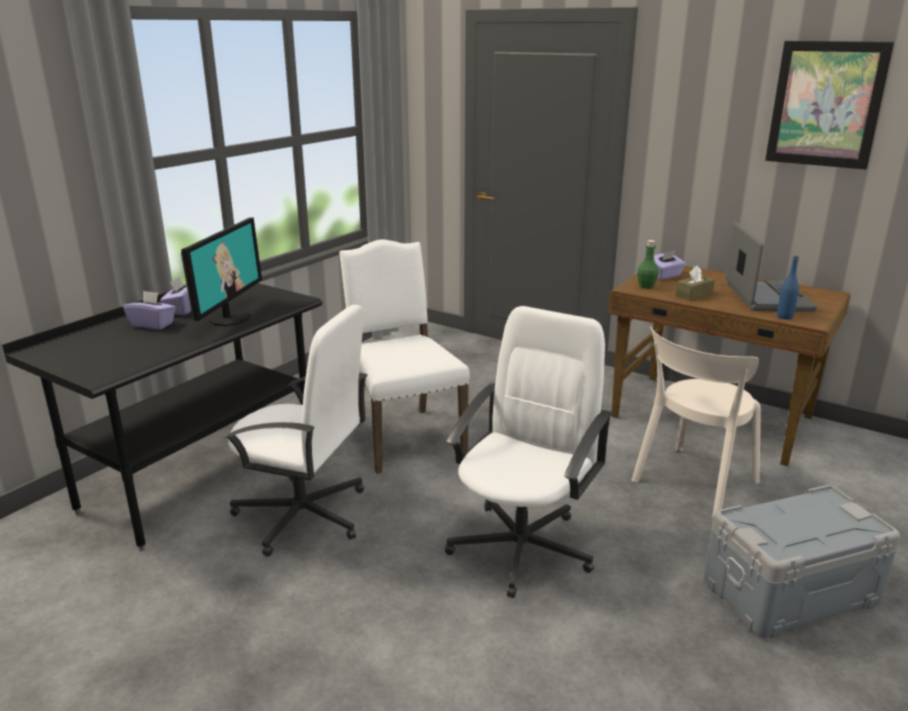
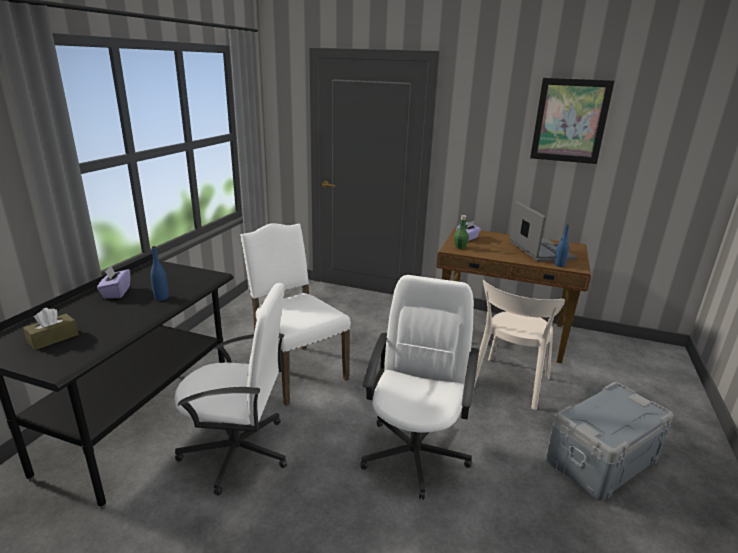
camera: 15 degrees left, 0 degrees up
purple tissue box [123,291,176,330] -> none
monitor [181,217,262,326] -> blue bottle [150,246,169,301]
brown tissue box [675,266,715,301] -> brown tissue box moved to [23,307,79,350]

